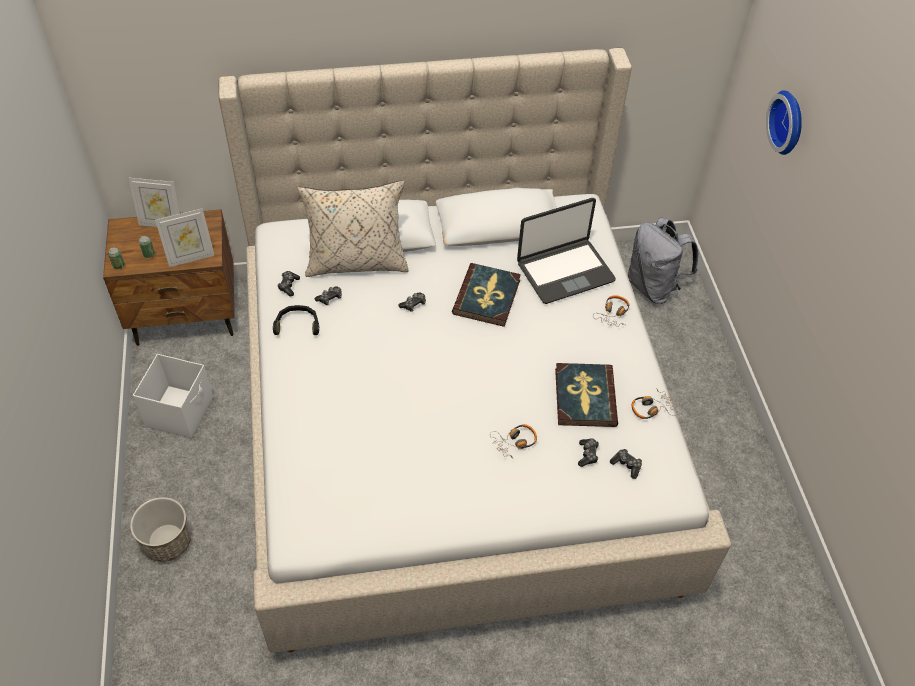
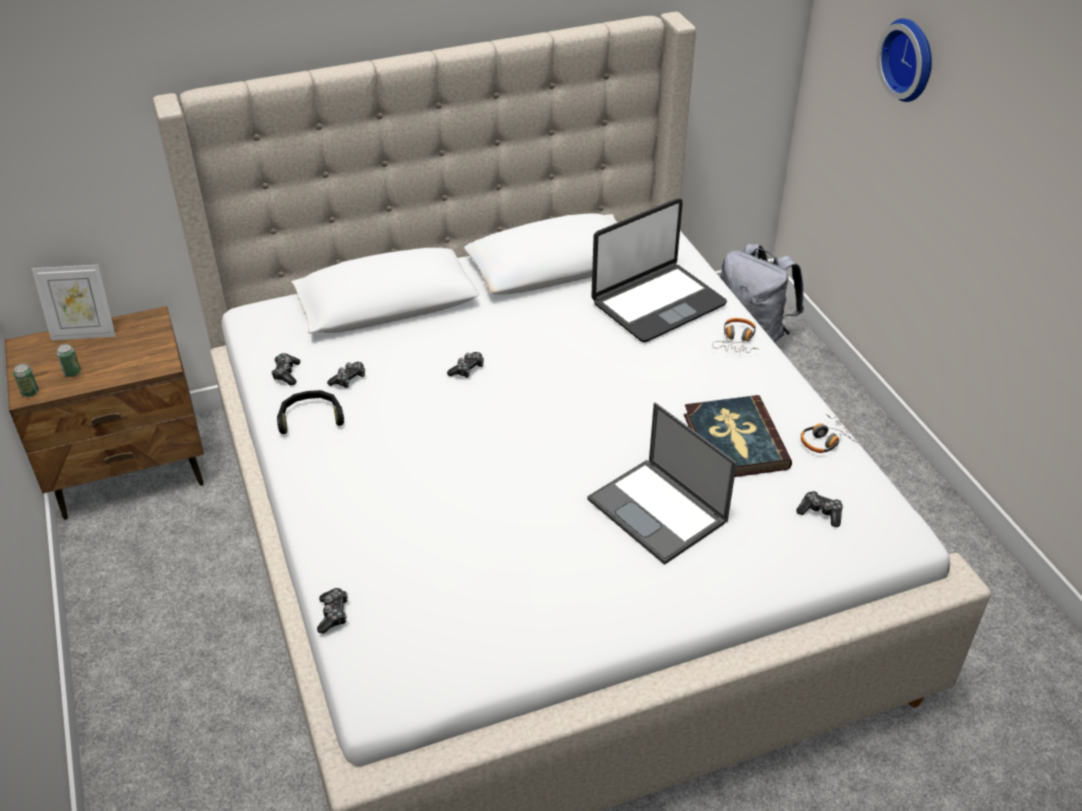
camera: 10 degrees left, 10 degrees down
planter [130,497,191,562] -> none
white storage box [133,354,213,439] -> none
picture frame [155,208,215,267] -> none
beige pillow [297,180,409,277] -> none
book [452,263,521,327] -> none
headphones [490,424,537,459] -> laptop [587,402,737,565]
game controller [578,438,599,467] -> game controller moved to [317,588,348,633]

